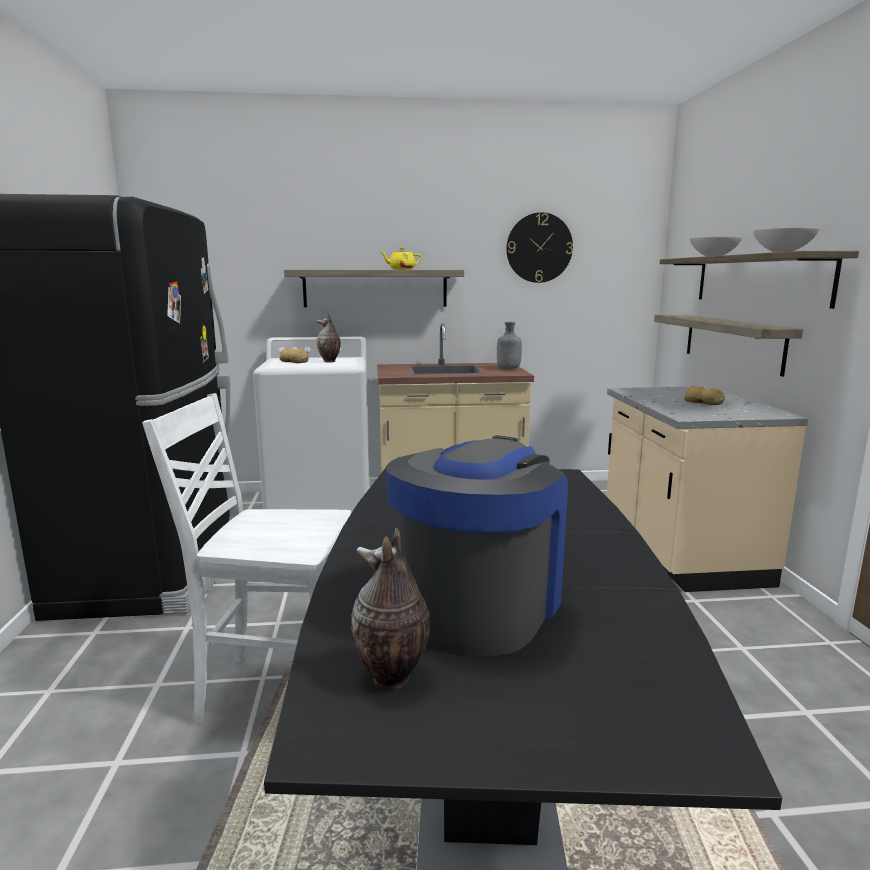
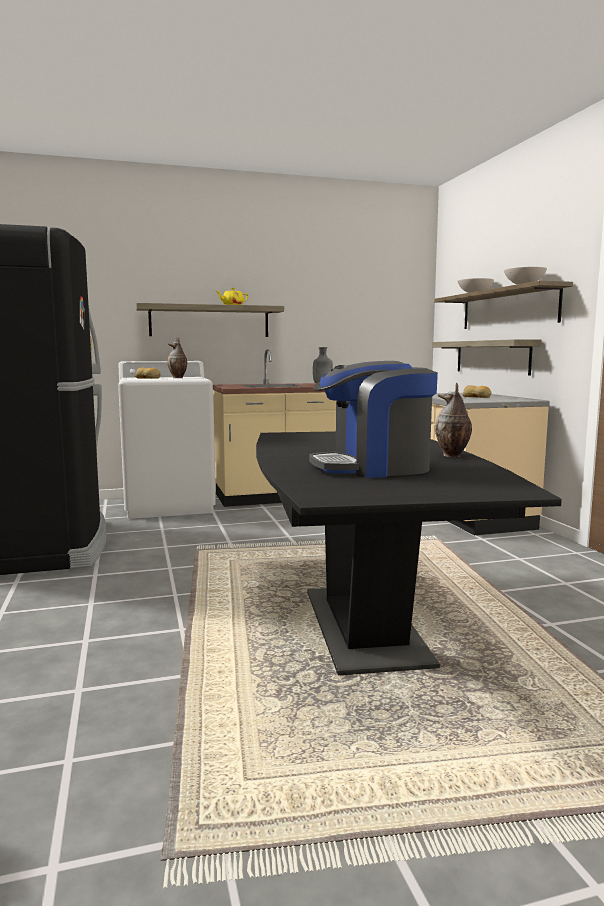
camera: 10 degrees left, 5 degrees down
white chair [142,393,351,724] -> none
vase [351,528,430,689] -> vase moved to [435,382,472,457]
coffee machine [386,435,568,656] -> coffee machine turned 120 degrees counterclockwise [309,361,438,478]
wall clock [506,212,573,283] -> none

